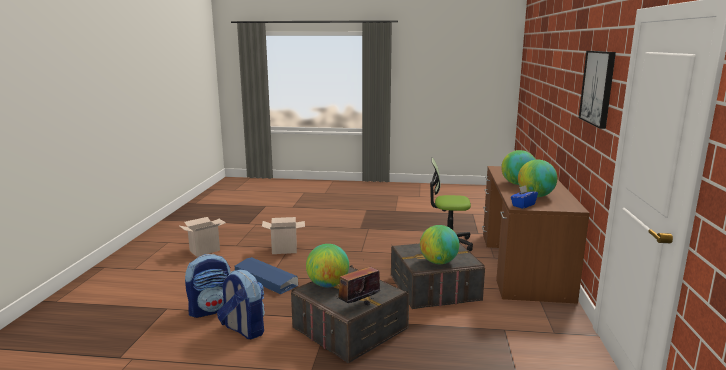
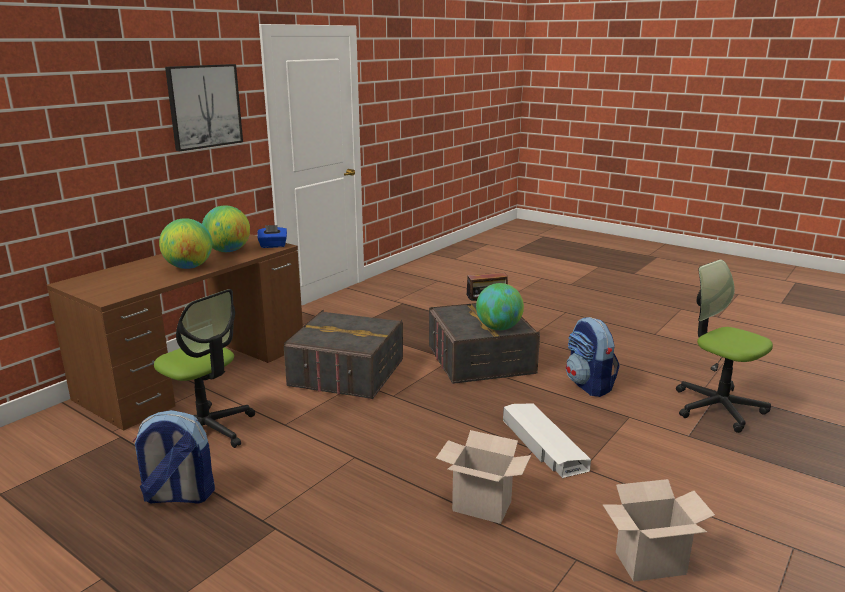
camera: 150 degrees left, 5 degrees up
backpack [185,254,231,318] -> backpack moved to [133,410,215,504]
blue storage box [235,257,298,294] -> white storage box [503,403,591,478]
globe [420,225,459,264] -> none
none -> office chair [676,260,773,433]

